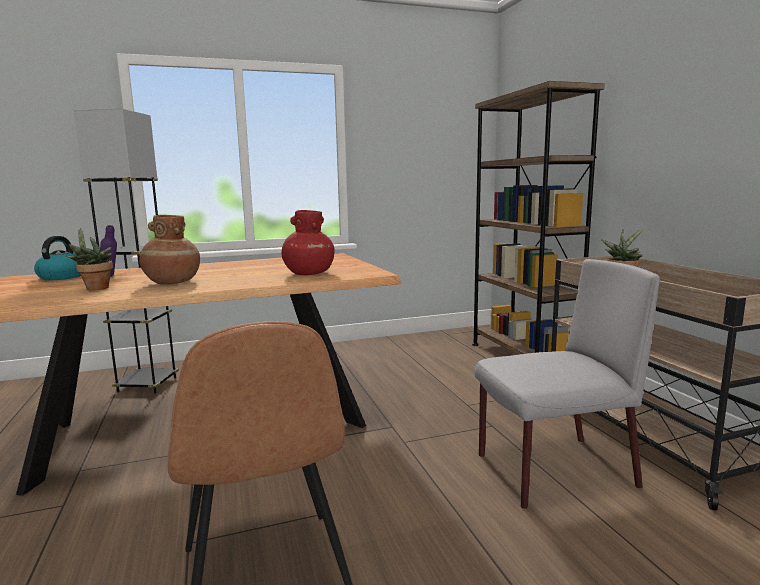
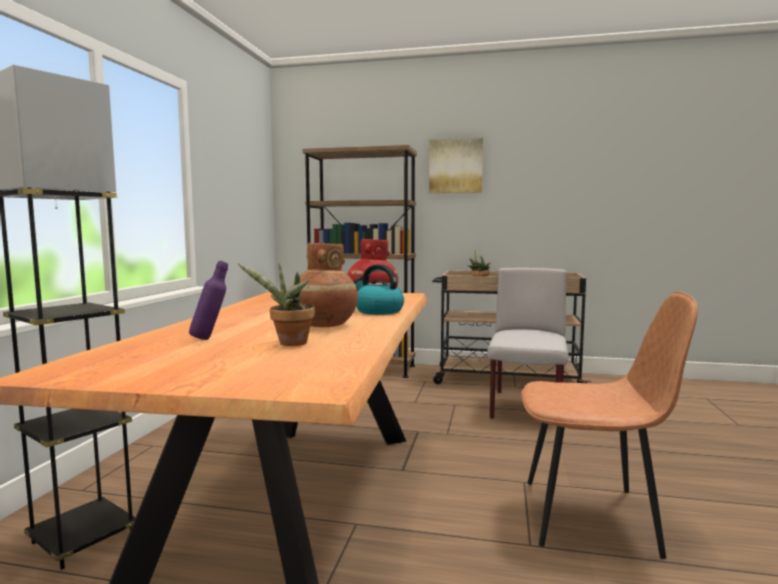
camera: 60 degrees left, 5 degrees down
kettle [34,236,81,280] -> kettle moved to [354,264,404,315]
none -> picture [429,138,483,193]

